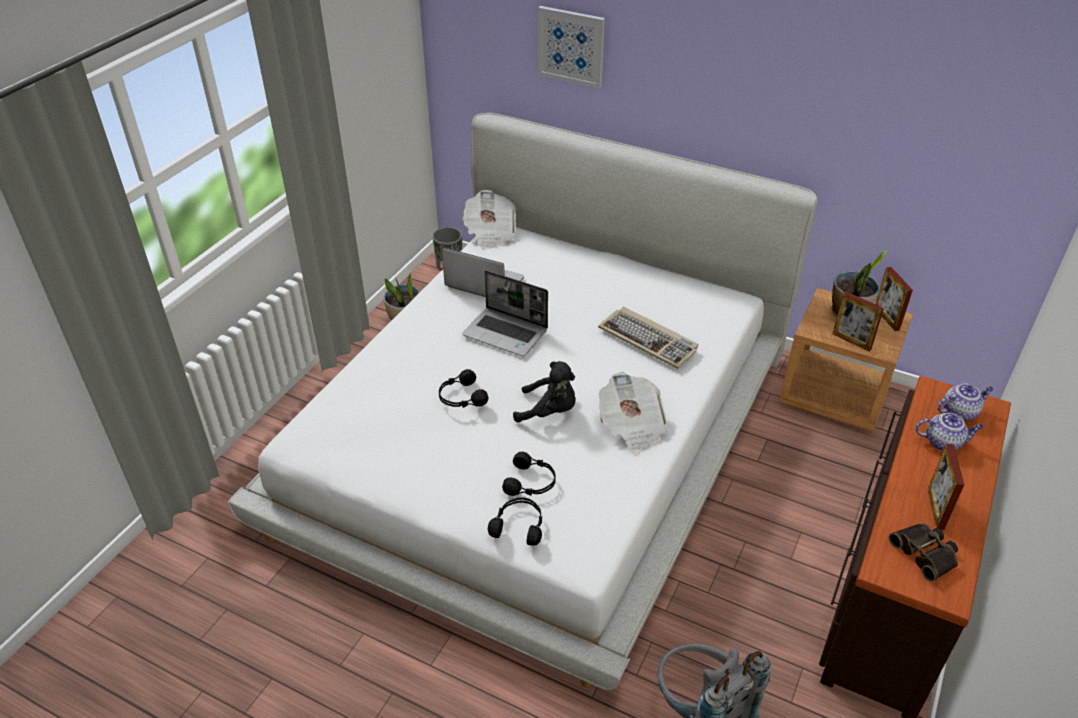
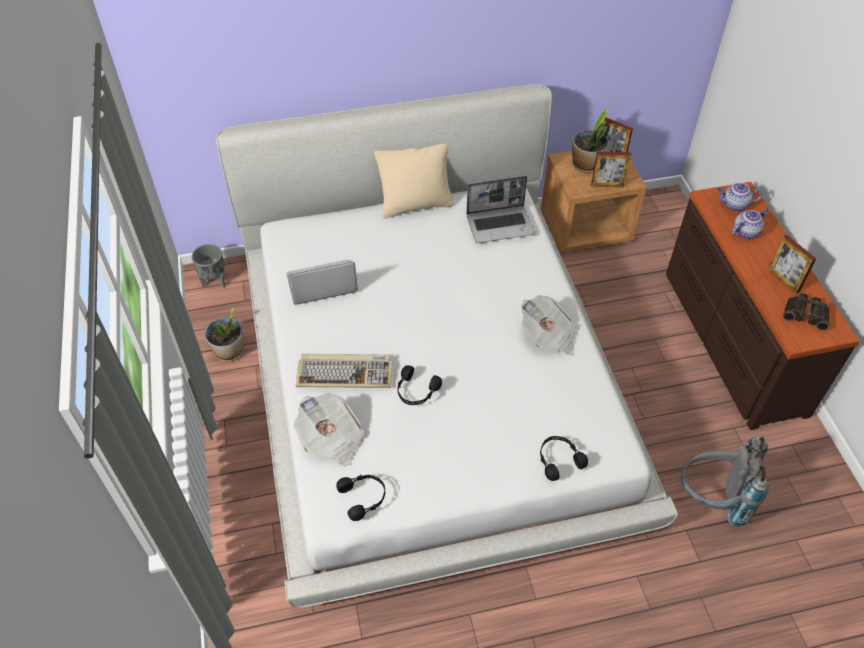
camera: 40 degrees left, 10 degrees up
newspaper [462,190,516,250] -> newspaper moved to [294,393,365,466]
laptop [462,270,548,356] -> laptop moved to [466,176,535,243]
black headphones [502,452,556,496] -> black headphones moved to [336,475,385,521]
black plush toy [513,361,576,423] -> none
picture [538,6,605,88] -> none
keyboard [598,307,698,369] -> keyboard moved to [296,354,392,388]
teapot [937,384,994,421] -> teapot turned 120 degrees counterclockwise [717,183,762,211]
none -> beige pillow [374,144,454,219]

